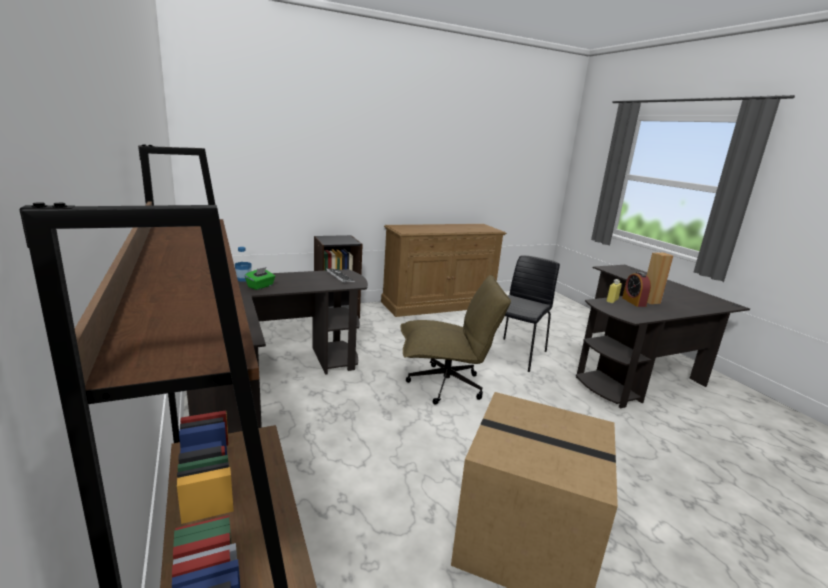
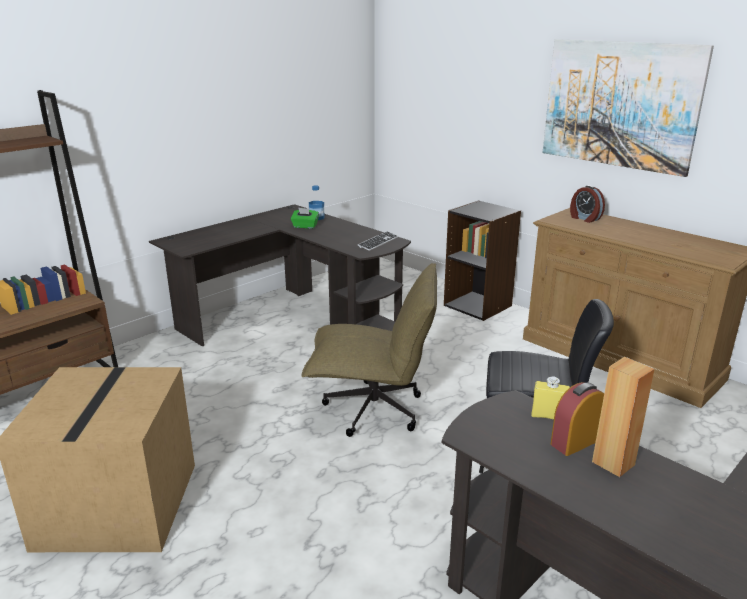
camera: 70 degrees right, 5 degrees up
beige office chair [401,275,511,405] -> beige office chair turned 60 degrees counterclockwise [301,263,437,437]
none -> picture [543,39,714,177]
none -> alarm clock [570,185,605,223]

